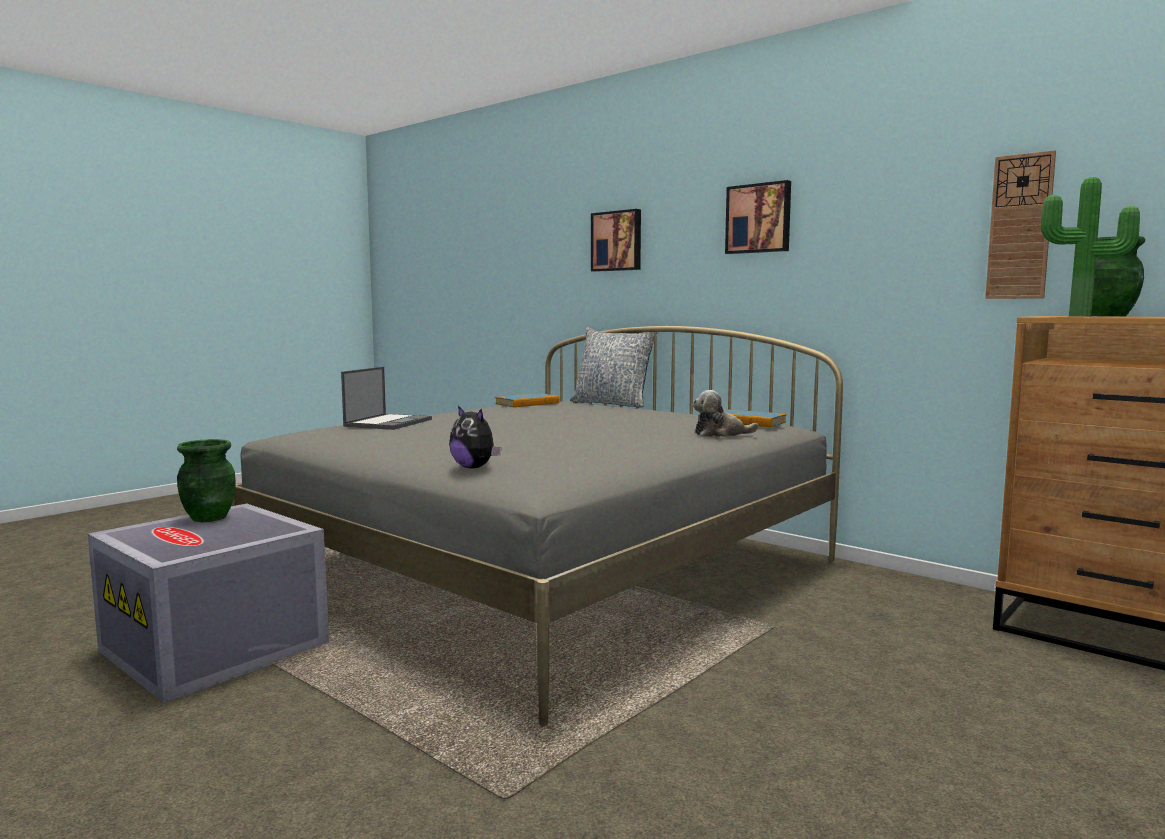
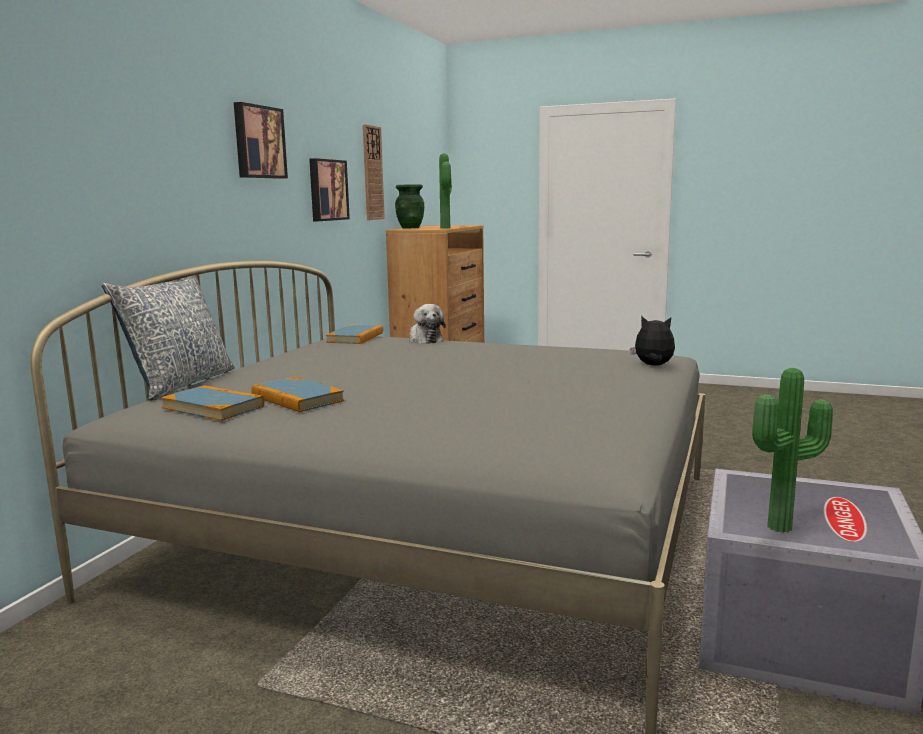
camera: 110 degrees left, 5 degrees up
green vase [177,439,236,522] -> potted plant [752,368,833,533]
laptop [341,367,432,430] -> none
plush toy [449,406,501,468] -> plush toy turned 90 degrees counterclockwise [630,316,675,365]
picture [591,209,641,272] -> picture moved to [309,158,350,221]
none -> book [251,377,344,412]

